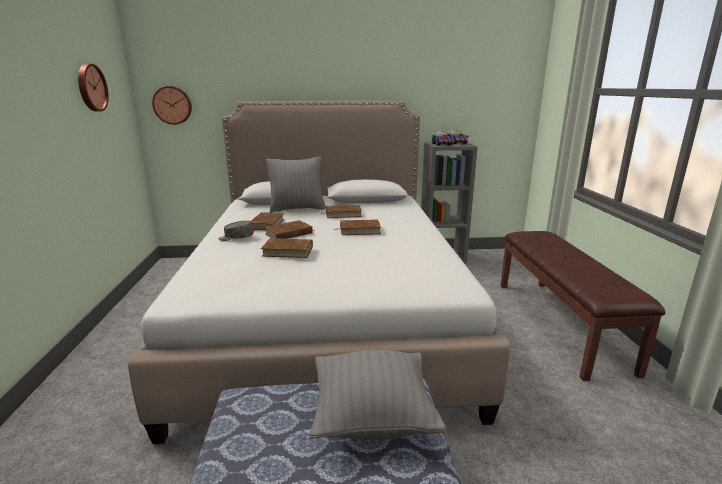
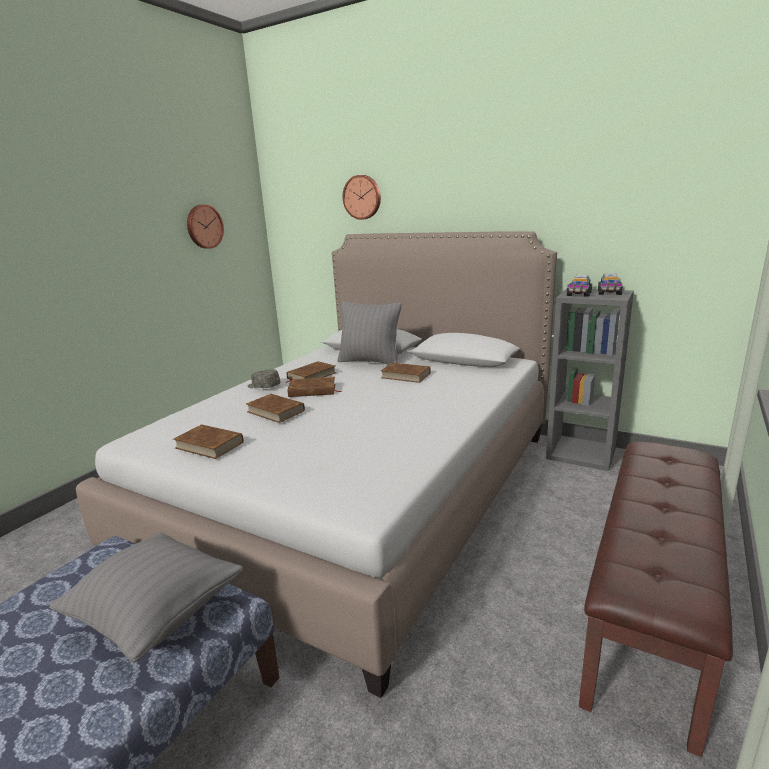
camera: 35 degrees right, 0 degrees up
wall clock [152,86,192,125] -> wall clock moved to [343,175,381,220]
brown book [333,219,381,235] -> brown book moved to [173,424,244,459]

